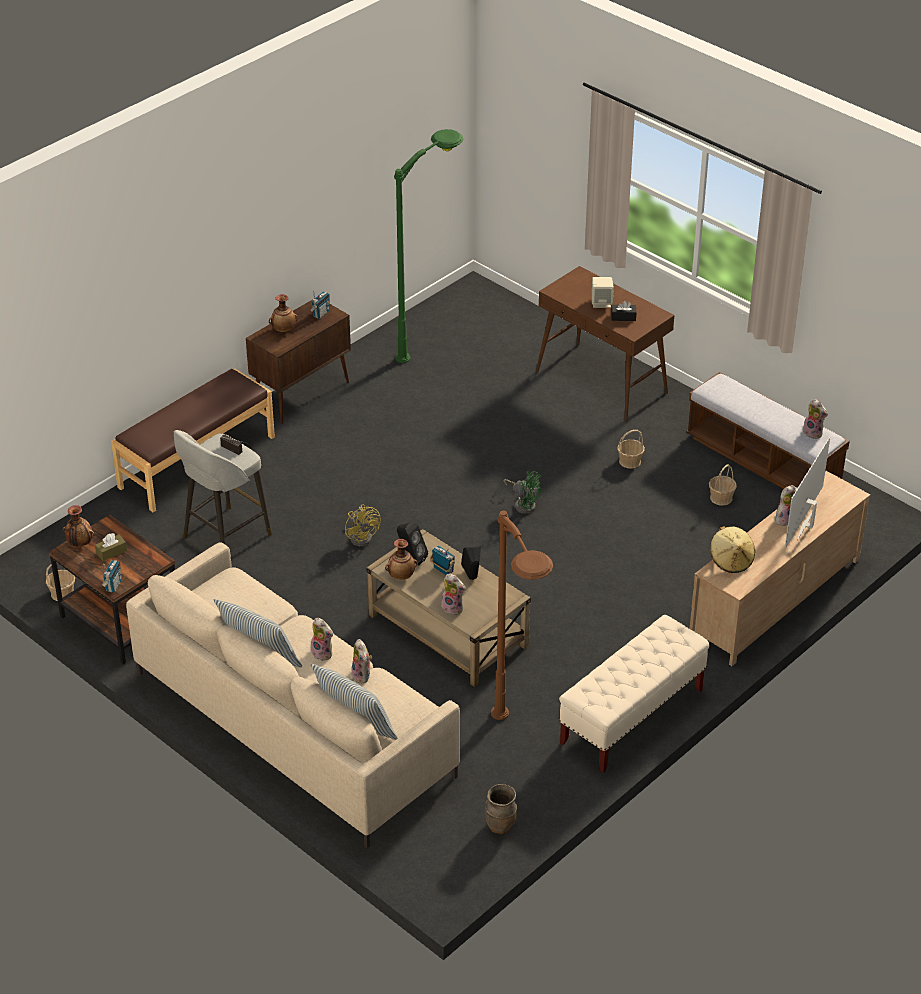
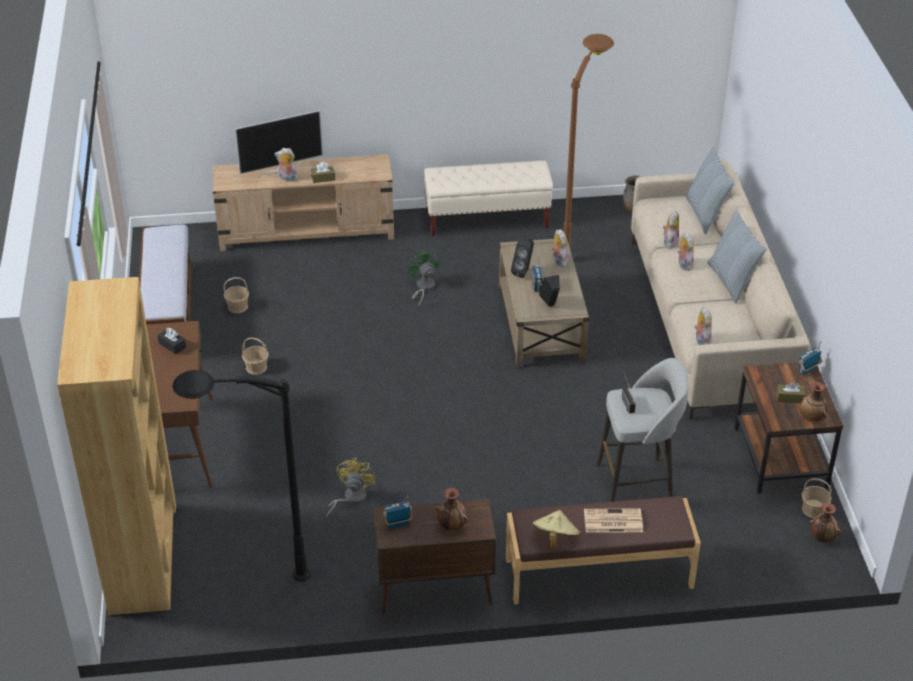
camera: 140 degrees left, 0 degrees up
yellow fan [345,505,381,546] -> yellow fan moved to [326,458,376,517]
vase [385,539,418,580] -> vase moved to [809,503,841,543]
green floor lamp [394,129,464,363] -> black floor lamp [172,370,311,581]
green fan [504,471,541,514] -> green fan moved to [408,249,440,306]
beige speaker [592,277,614,308] -> none
beige hat [710,526,755,573] -> beige hat moved to [532,510,581,550]
plush toy [803,399,828,439] -> plush toy moved to [695,307,712,345]
none -> brown bookcase [57,277,176,615]
none -> brown tissue box [311,162,335,183]
none -> newspaper [584,508,643,533]

